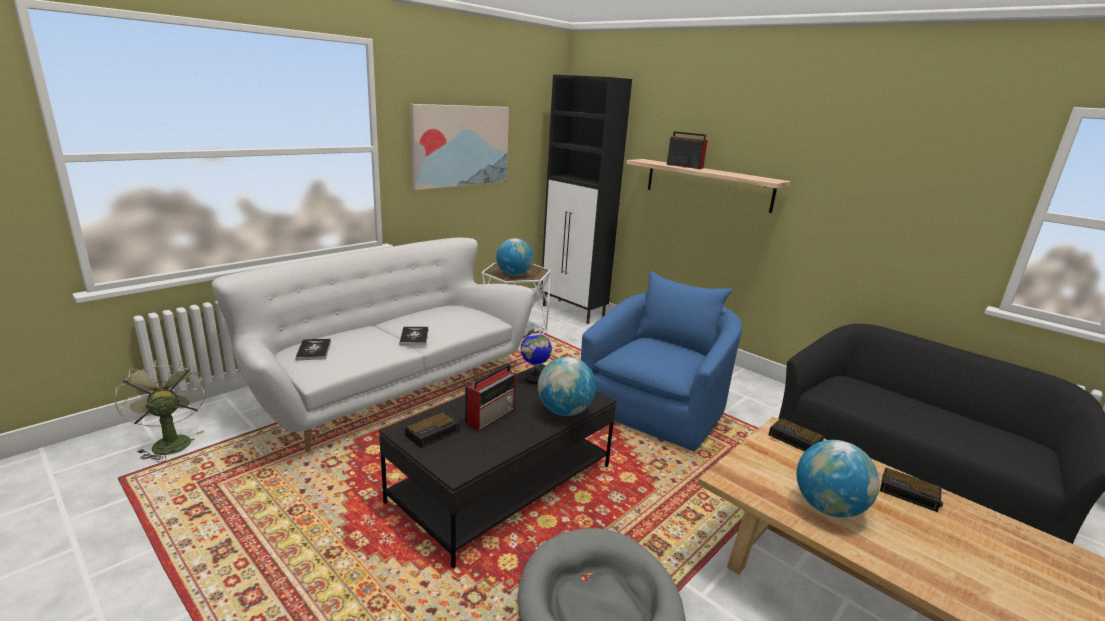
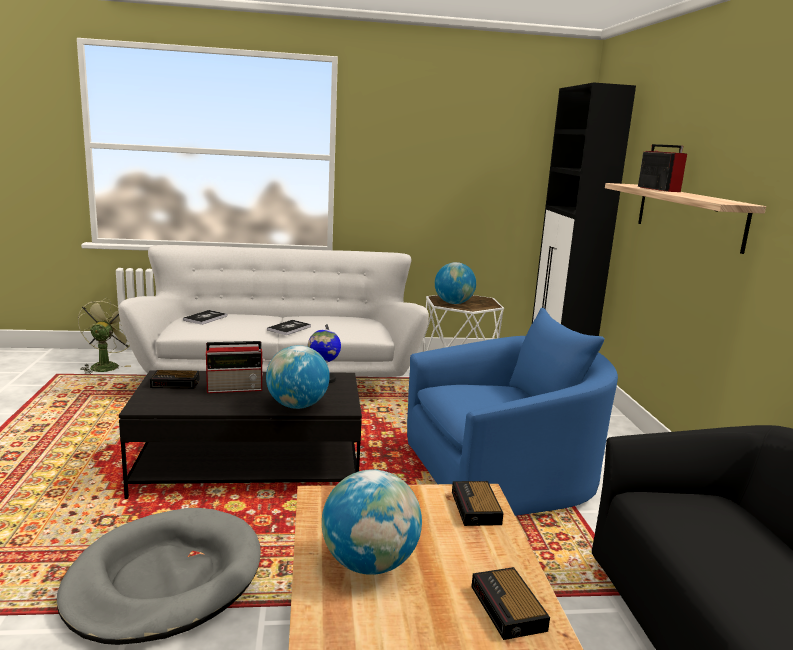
camera: 40 degrees right, 5 degrees down
picture [410,104,509,190] -> none

